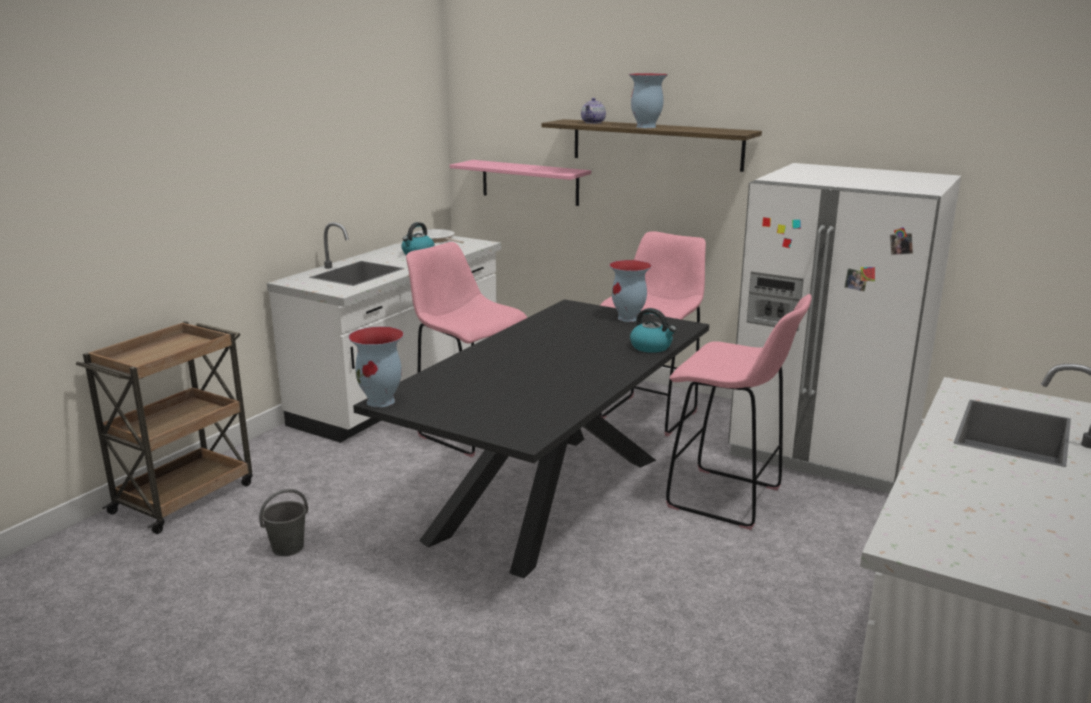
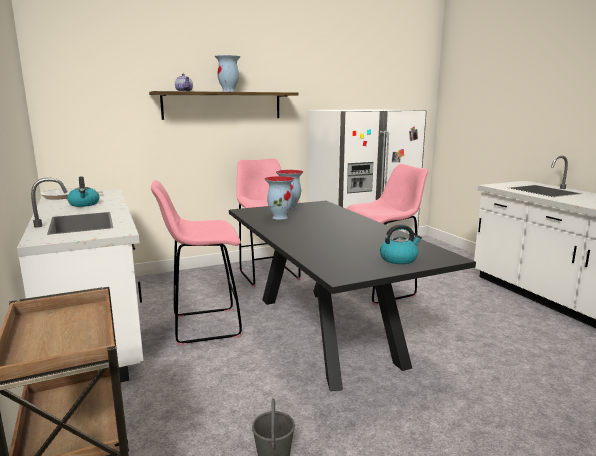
camera: 55 degrees left, 5 degrees down
vase [348,327,404,407] -> vase moved to [265,176,295,220]
pink shelf [450,160,591,206] -> none
kettle [630,308,676,353] -> kettle moved to [380,224,422,264]

